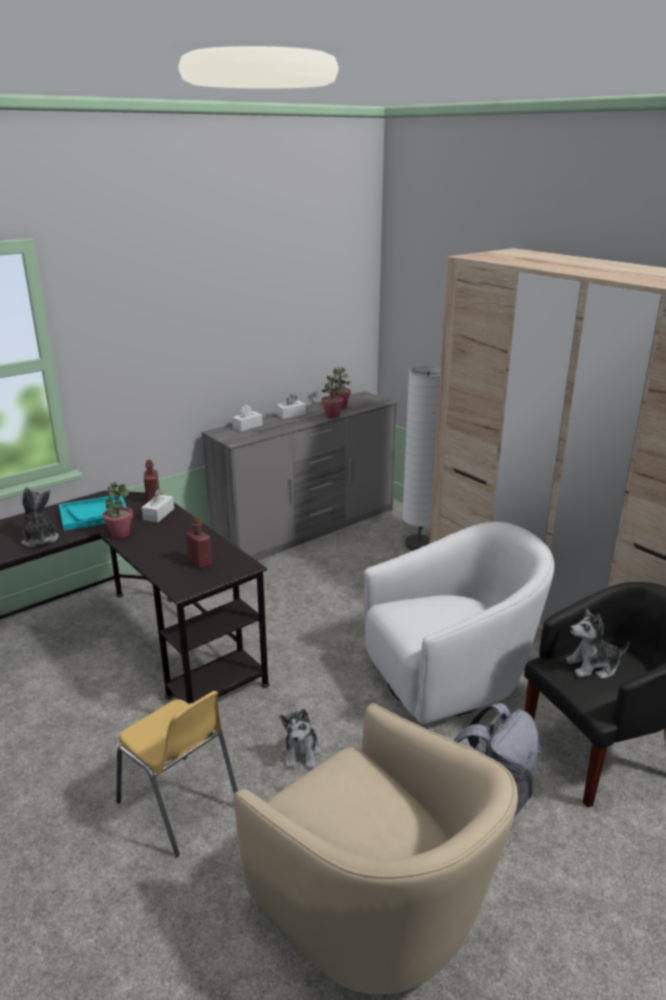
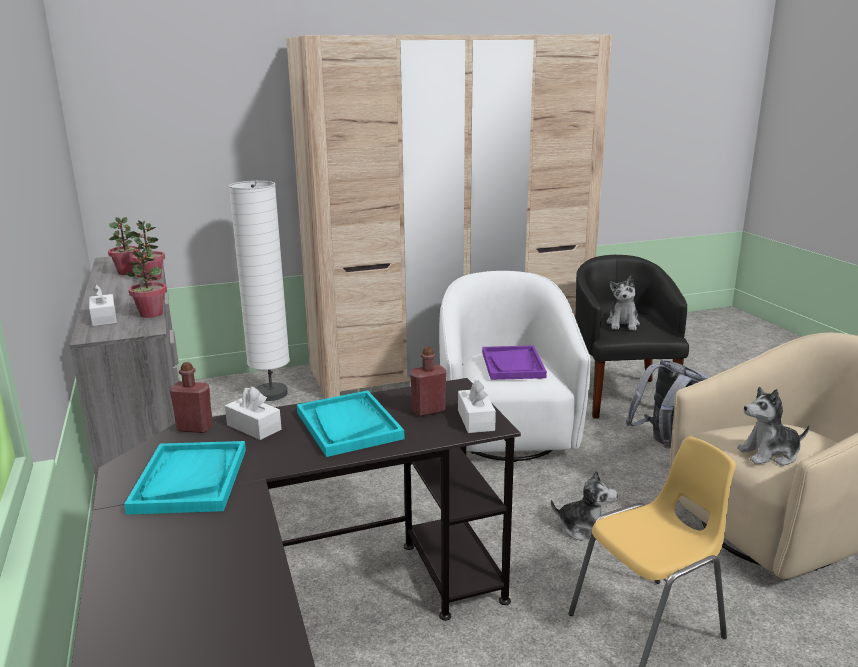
camera: 70 degrees left, 5 degrees down
plush toy [21,487,59,547] -> plush toy moved to [737,387,810,466]
potted plant [102,482,133,538] -> potted plant moved to [126,247,167,318]
white tissue box [276,394,306,419] -> white tissue box moved to [458,380,496,433]
none -> turquoise tray [297,390,404,457]
none -> purple tray [482,345,547,380]

